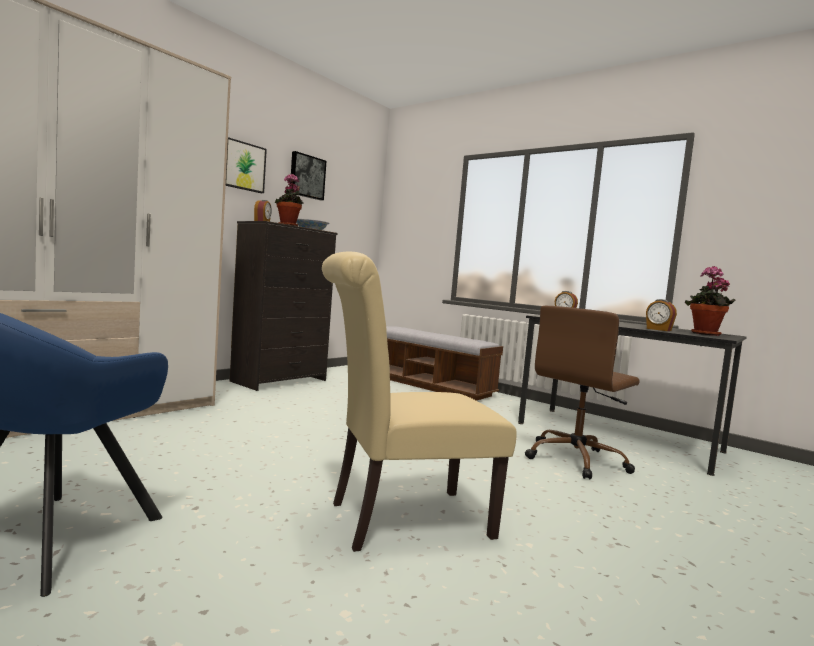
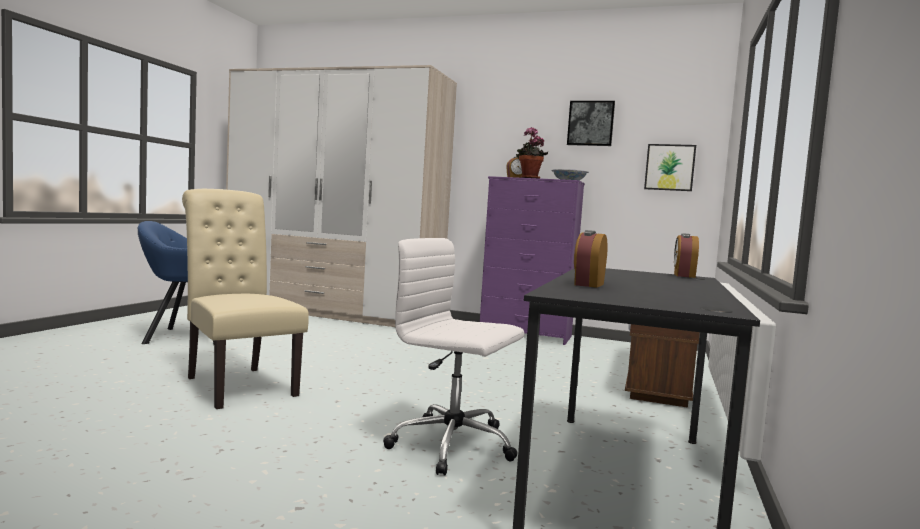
camera: 70 degrees right, 0 degrees up
picture [226,137,267,193] -> picture moved to [644,144,696,191]
black dresser [230,221,338,391] -> purple dresser [480,176,585,345]
brown office chair [525,306,640,480] -> white office chair [383,238,524,476]
potted plant [685,266,735,336] -> none

